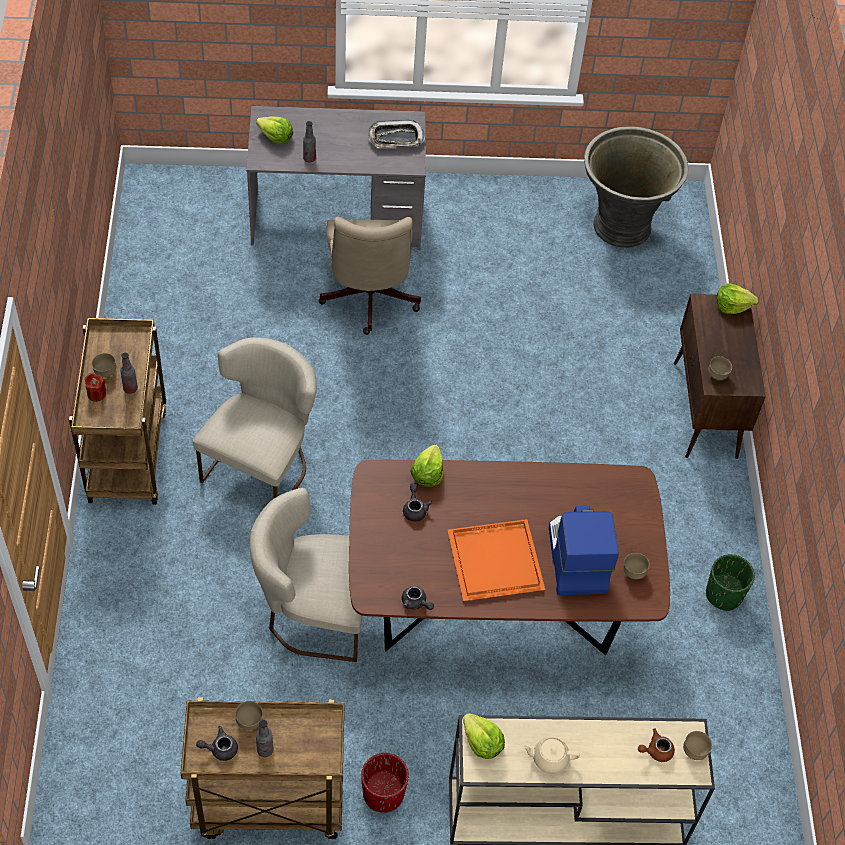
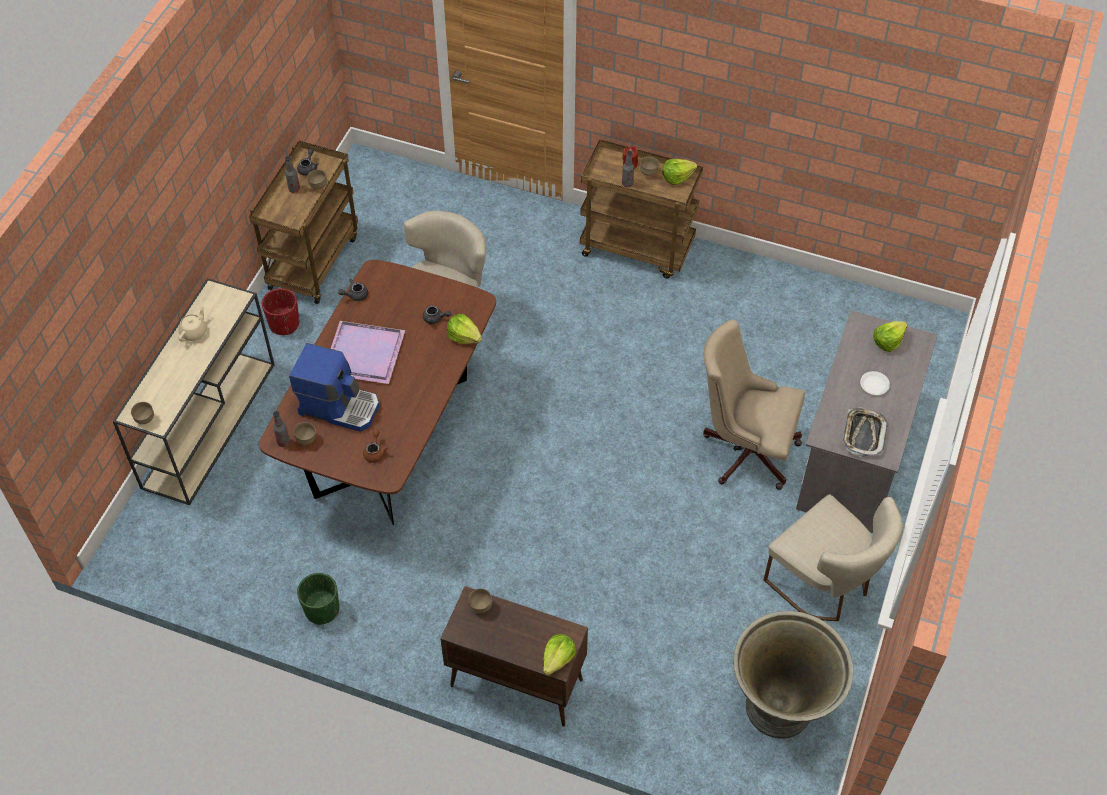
camera: 115 degrees right, 0 degrees up
beige chair [193,337,317,498] -> beige chair moved to [764,495,903,621]
bottle [303,121,316,162] -> bottle moved to [273,411,290,447]
orange tray [448,519,545,601] -> purple tray [331,321,405,384]
lettuce [463,713,505,759] -> lettuce moved to [662,159,697,185]
brown teapot [638,729,675,762] -> brown teapot moved to [363,429,388,463]
none -> white plate [860,371,890,395]

